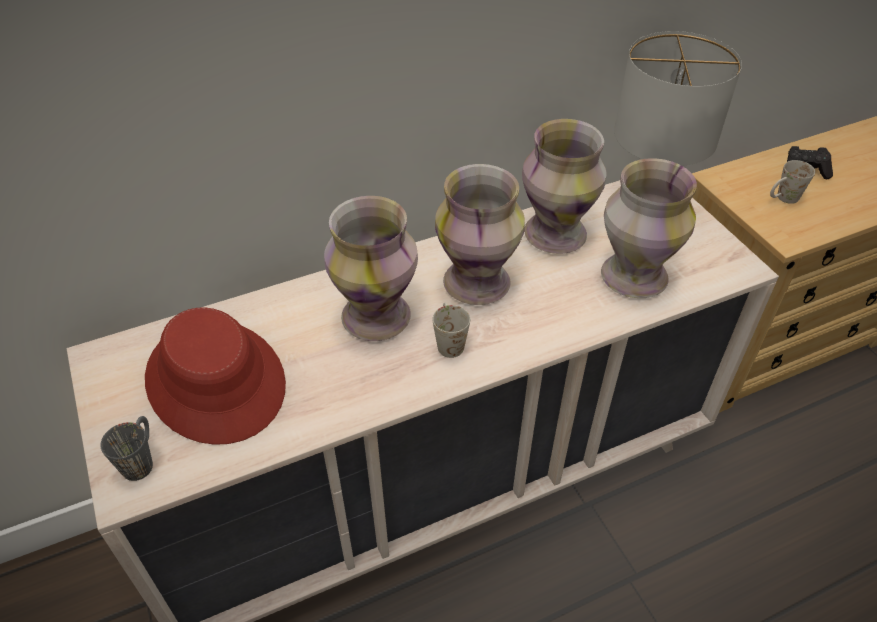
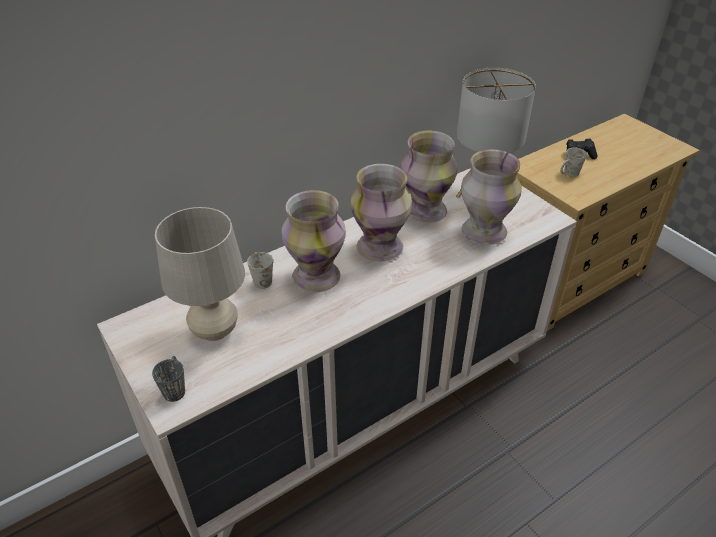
camera: 10 degrees left, 5 degrees down
red hat [145,307,286,445] -> beige table lamp [155,207,245,341]
white mug [433,303,470,358] -> white mug moved to [247,252,273,289]

